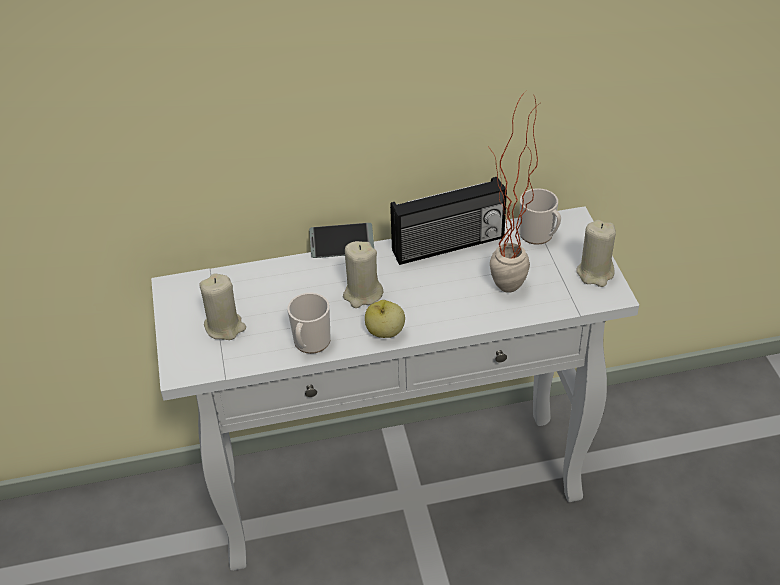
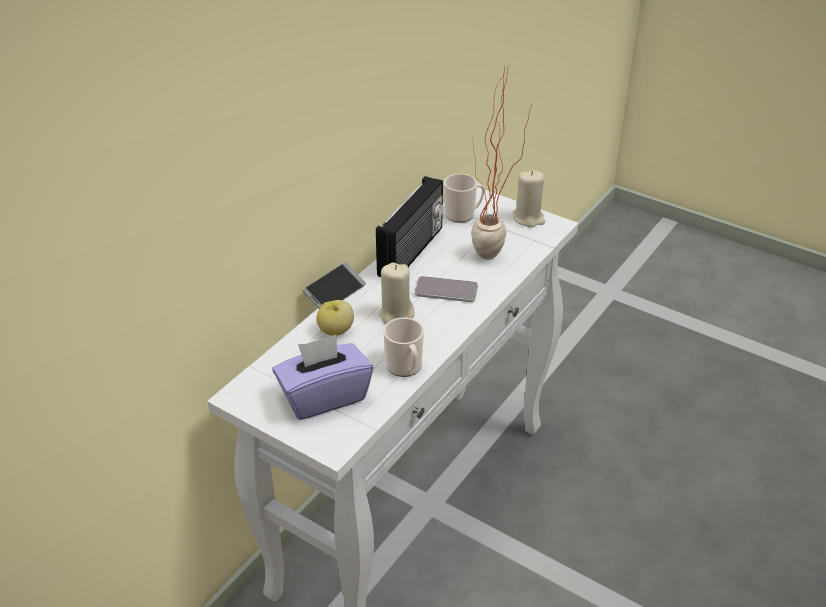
camera: 45 degrees left, 5 degrees down
beige candle [199,274,246,340] -> purple tissue box [272,335,373,420]
apple [365,300,405,338] -> apple moved to [316,300,354,336]
none -> phone [415,276,478,302]

